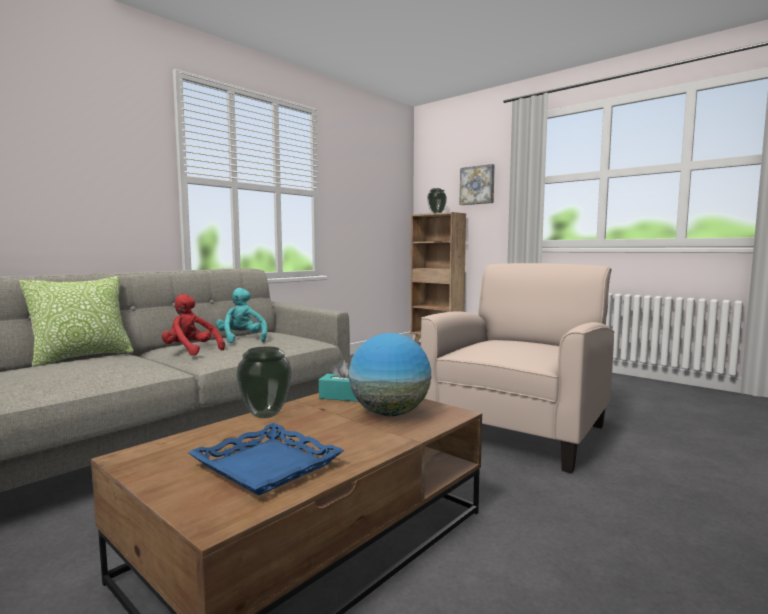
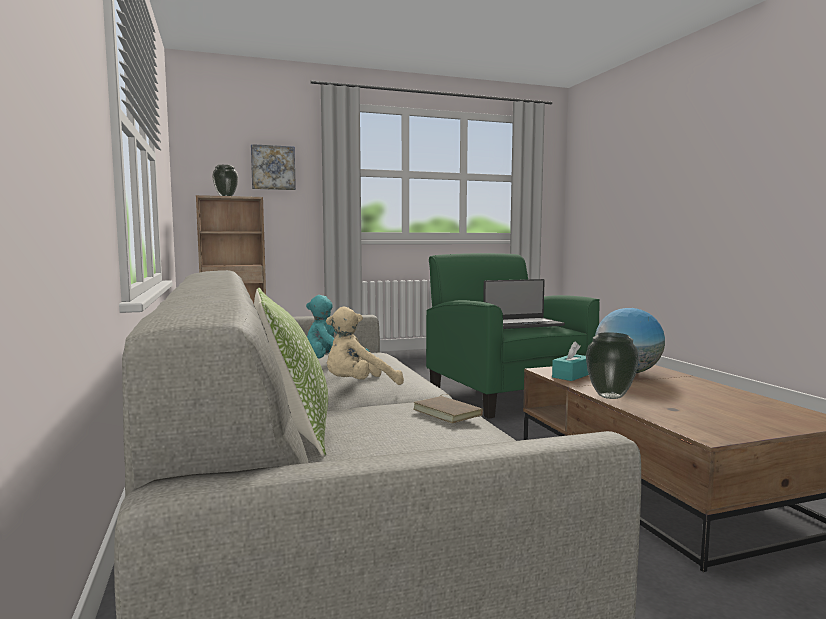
camera: 60 degrees left, 0 degrees up
red plush toy [162,294,225,355] -> beige plush toy [326,307,404,385]
blue tray [188,423,344,496] -> none
beige armchair [421,263,615,473] -> green armchair [426,253,600,419]
none -> brown book [413,394,483,423]
none -> laptop [483,279,565,329]

